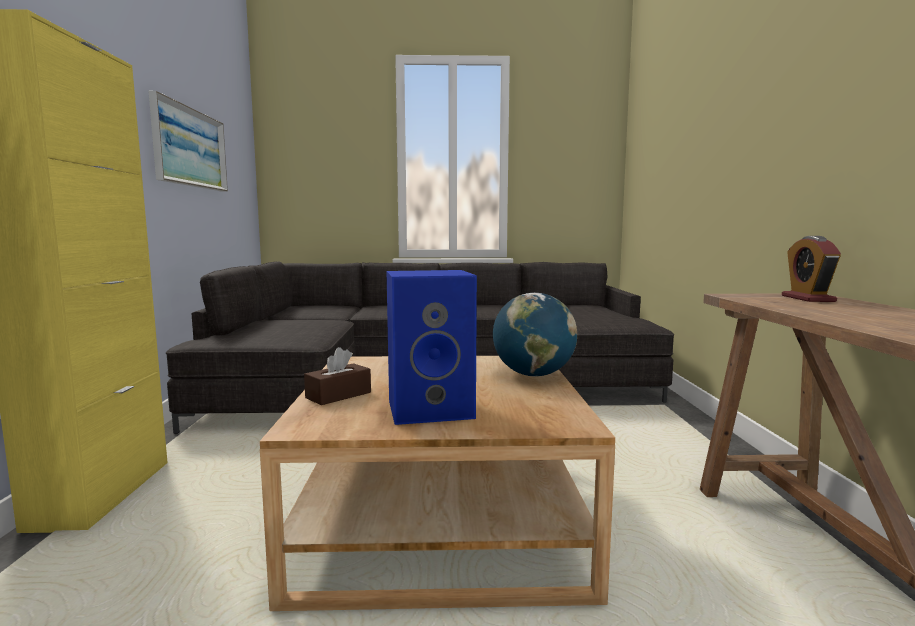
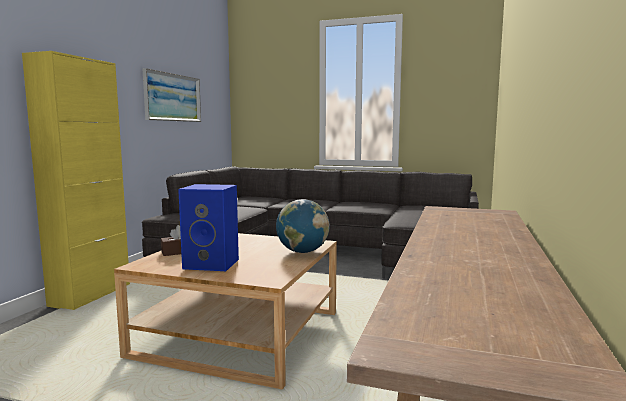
camera: 20 degrees right, 0 degrees up
alarm clock [782,236,841,302] -> none

